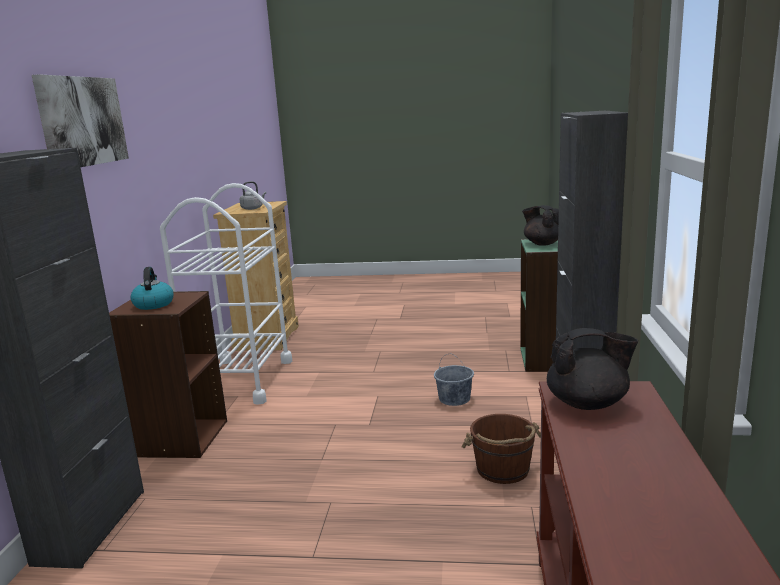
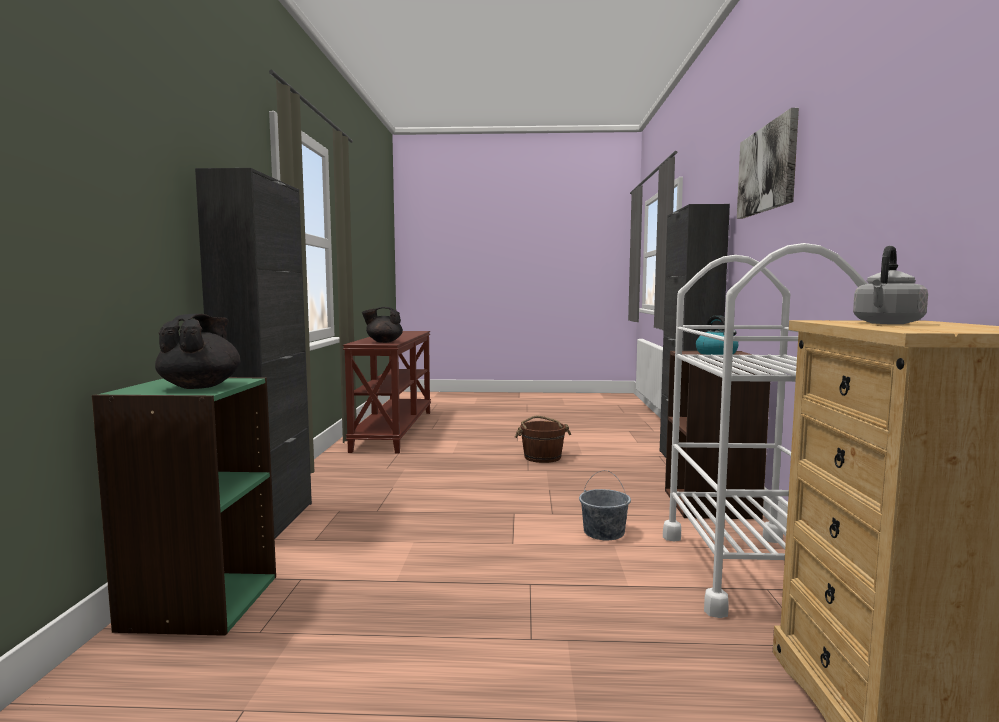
camera: 175 degrees right, 10 degrees down
grey bucket [434,354,474,406] -> grey bucket moved to [579,470,631,540]
brown bucket [462,414,541,484] -> brown bucket moved to [515,416,571,463]
black teapot [522,205,559,246] -> black teapot turned 135 degrees counterclockwise [155,314,240,389]

